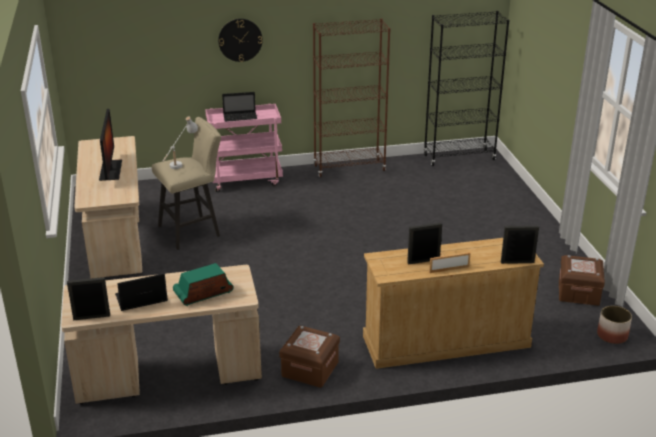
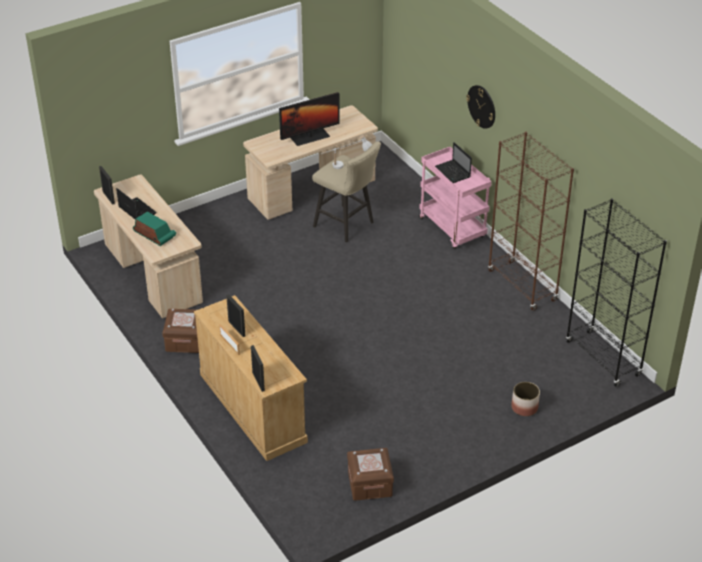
camera: 70 degrees right, 10 degrees up
planter [597,306,632,344] -> planter moved to [511,382,540,416]

